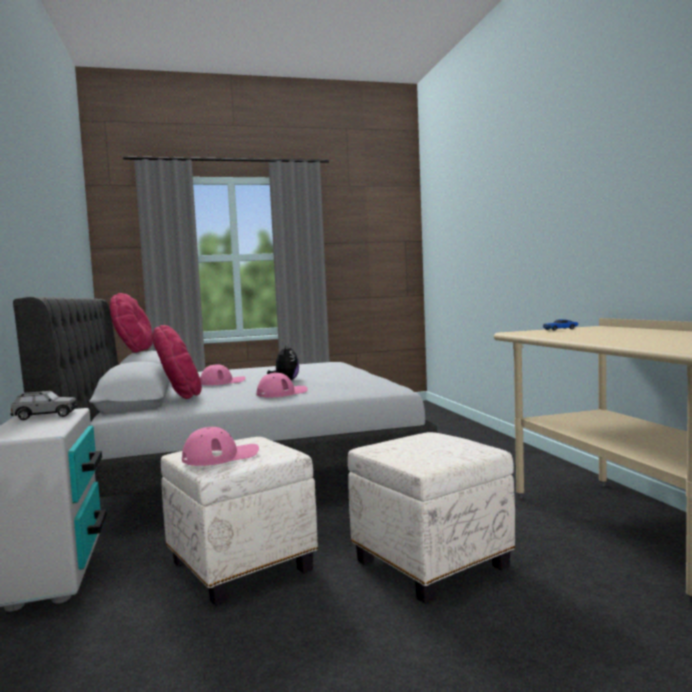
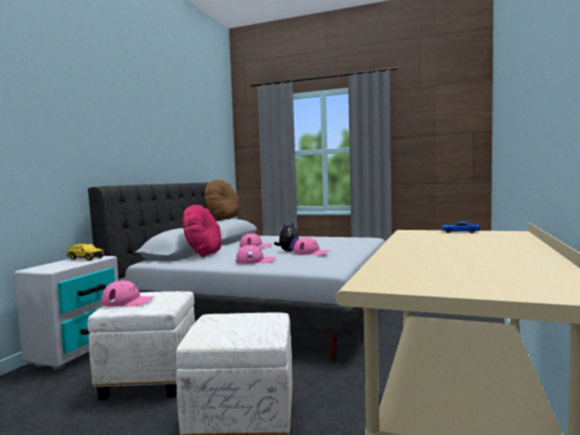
camera: 35 degrees right, 0 degrees up
grey toy car [10,390,78,420] -> yellow toy car [67,243,104,261]
pink pillow [110,293,153,353] -> brown pillow [204,180,240,220]
none -> pink cap [293,237,330,255]

